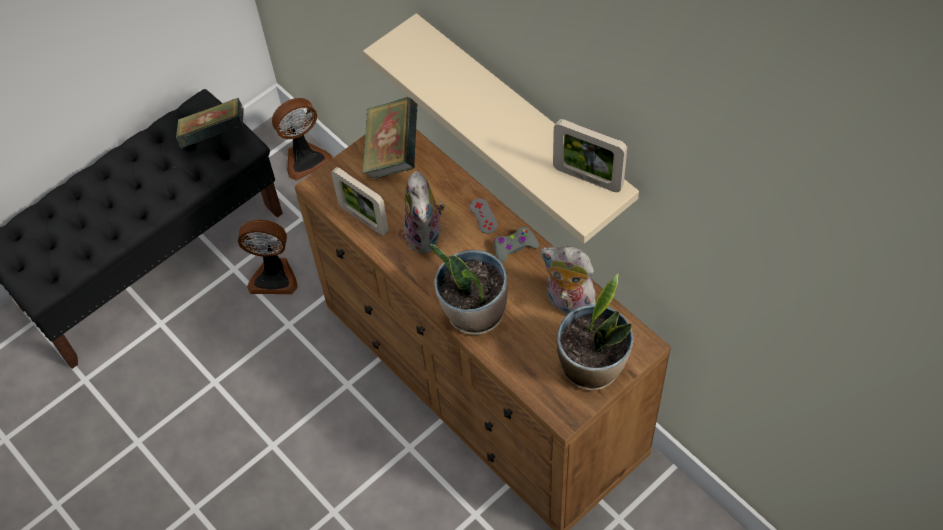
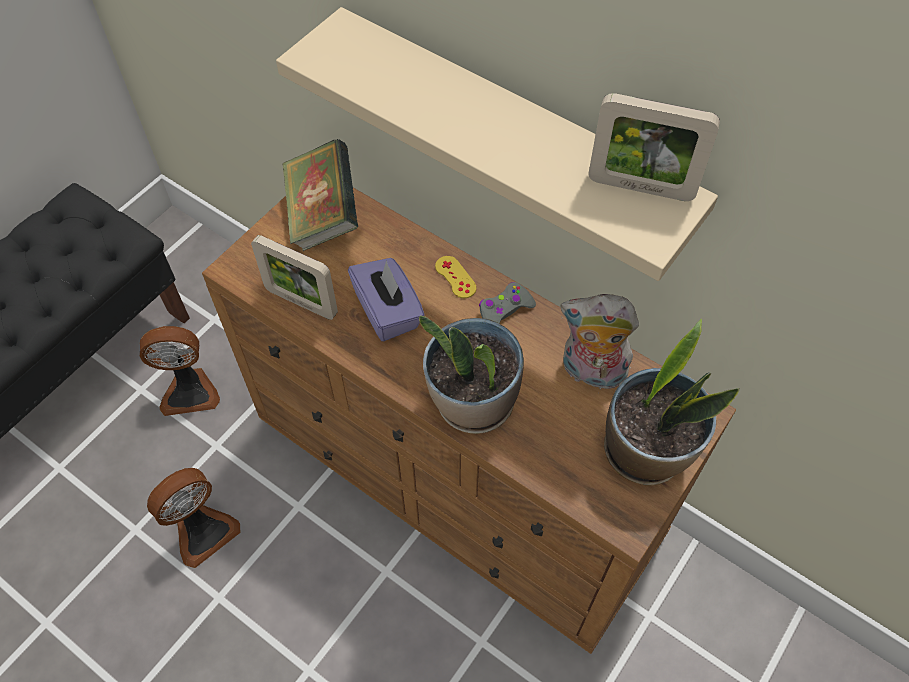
camera: 15 degrees left, 0 degrees up
book [176,98,244,149] -> none
fan [272,98,333,181] -> fan moved to [147,468,240,568]
plush toy [404,171,445,253] -> purple tissue box [348,258,425,341]
grey game controller [470,198,498,234] -> yellow game controller [435,256,477,298]

